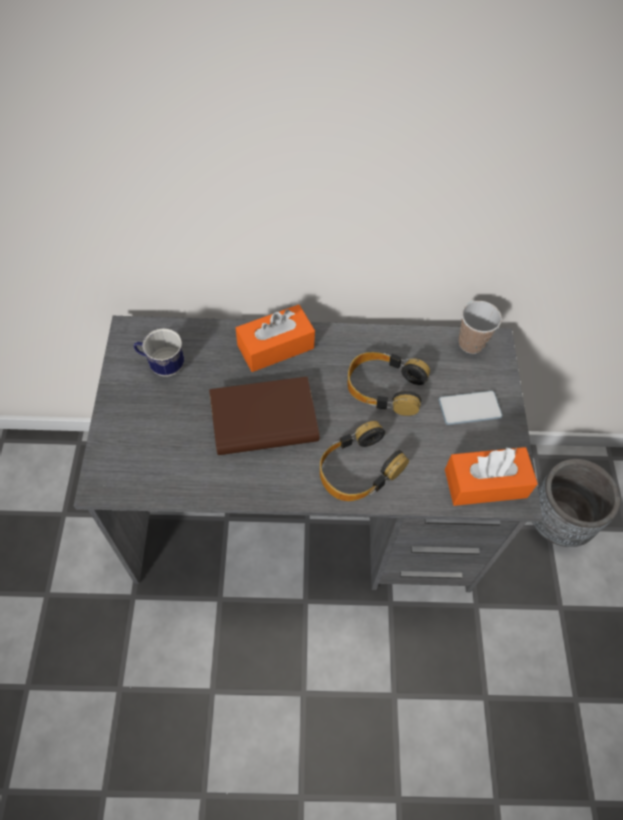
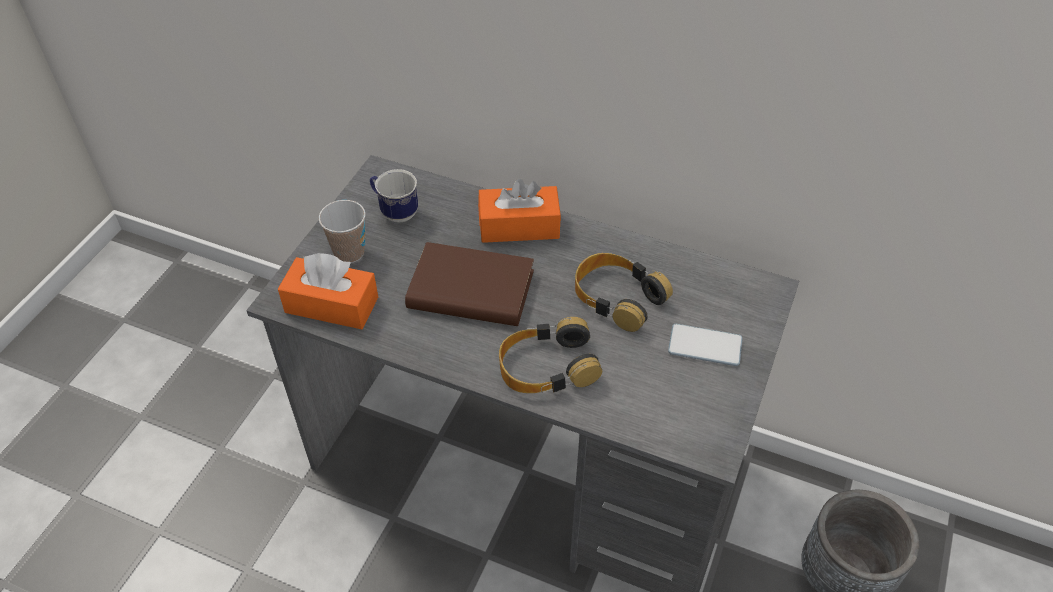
camera: 25 degrees right, 10 degrees down
orange tissue box [445,447,538,506] -> orange tissue box moved to [278,253,378,329]
cup [459,301,502,354] -> cup moved to [319,200,366,263]

